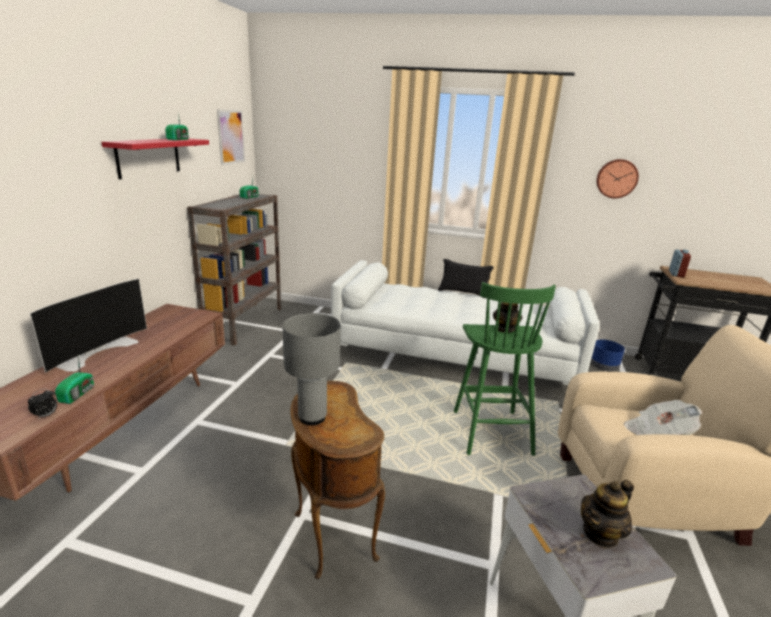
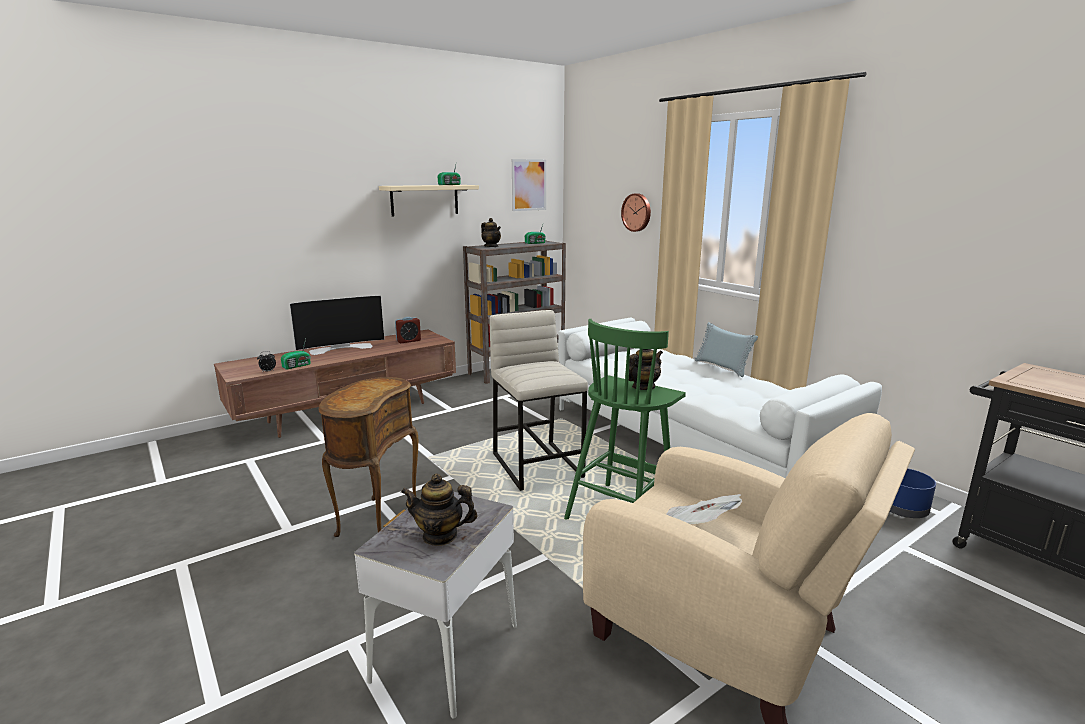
camera: 40 degrees right, 5 degrees down
red shelf [102,139,209,179] -> beige shelf [379,185,479,216]
grey table lamp [283,313,341,425] -> none
black pillow [438,259,494,299] -> blue pillow [695,322,758,377]
wall clock [596,159,639,198] -> wall clock moved to [621,193,651,232]
alarm clock [669,249,691,277] -> alarm clock moved to [395,317,421,343]
none -> teapot [481,218,501,247]
none -> beige stool [489,310,588,491]

